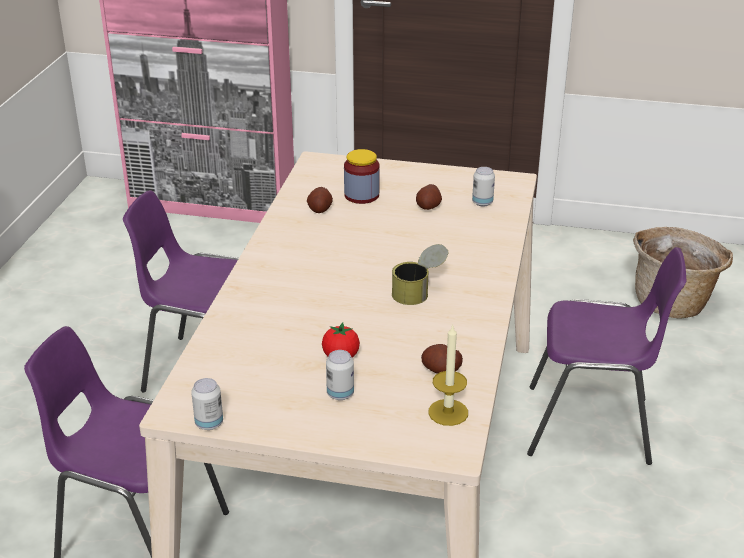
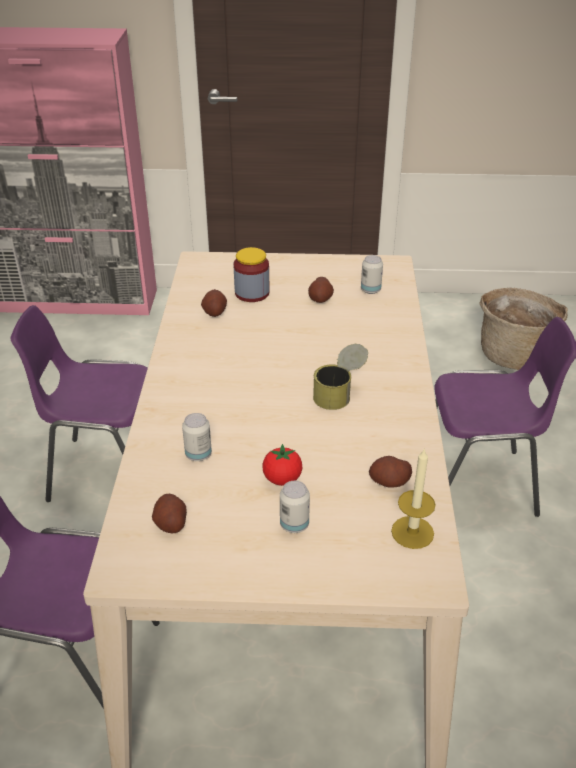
camera: 10 degrees left, 5 degrees up
can [191,378,223,430] -> can moved to [182,413,212,461]
none -> potato [152,494,187,533]

